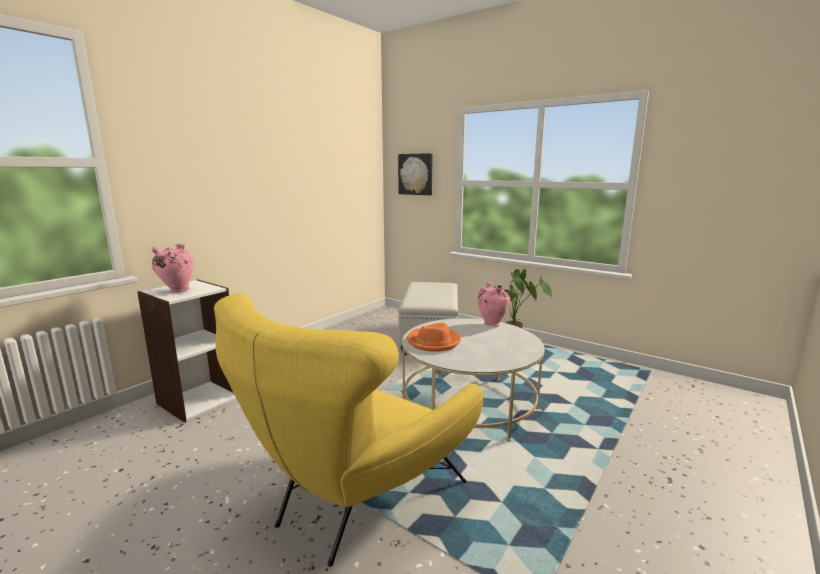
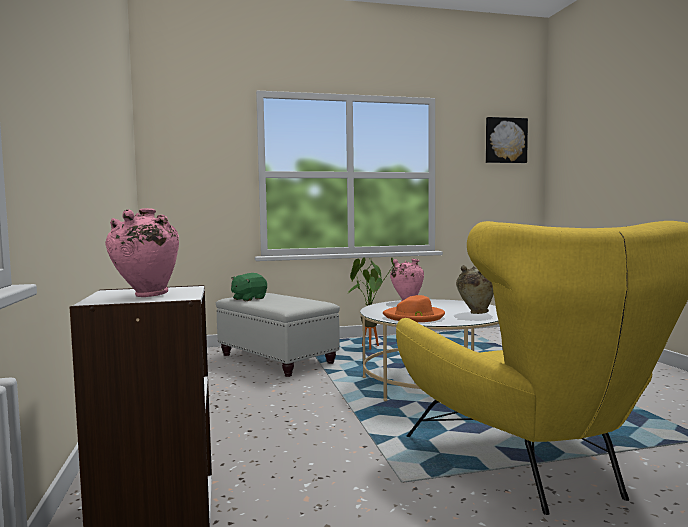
camera: 50 degrees left, 10 degrees down
picture [398,153,433,195] -> picture moved to [486,117,528,163]
none -> green plush toy [231,273,267,301]
none -> beige vase [456,265,494,314]

